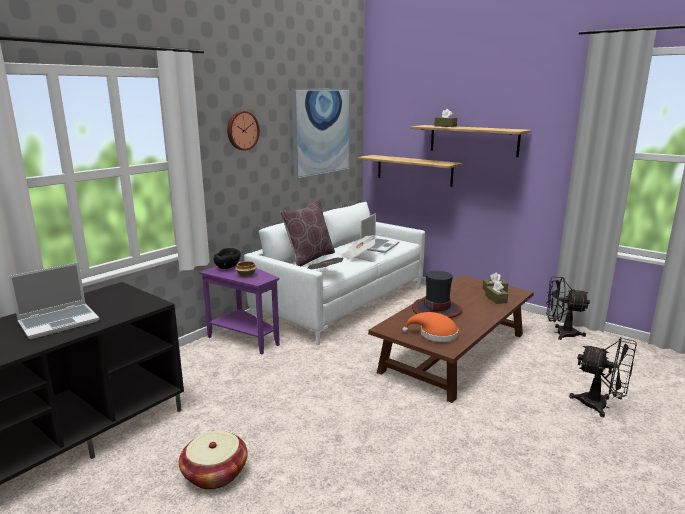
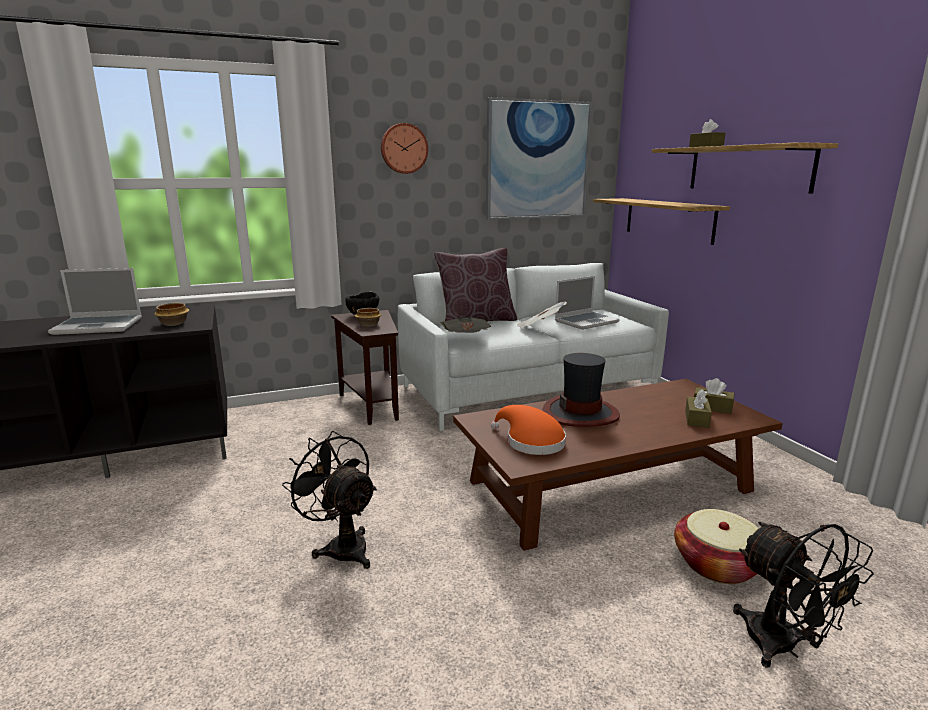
camera: 30 degrees right, 0 degrees up
basket [179,431,248,489] -> basket moved to [674,509,758,584]
purple side table [199,261,280,354] -> brown side table [331,310,399,425]
black fan [546,277,590,340] -> black fan moved to [282,431,377,569]
none -> bowl [154,303,189,326]

